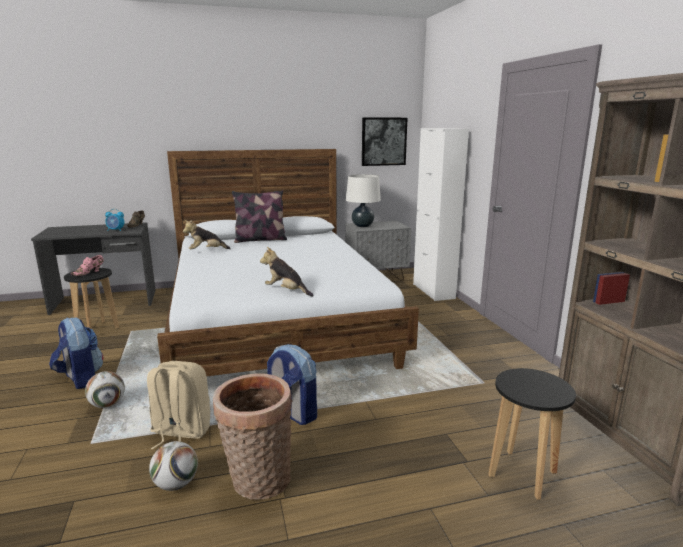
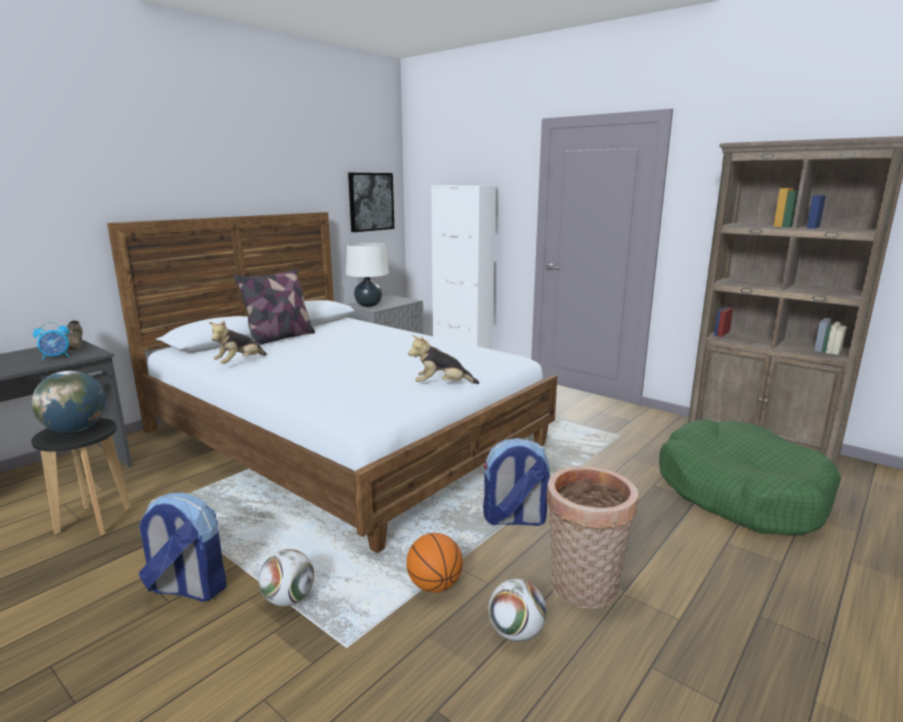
camera: 35 degrees left, 0 degrees up
pink shoe [71,255,104,276] -> globe [31,371,106,433]
beige backpack [147,361,210,450] -> basketball [406,533,463,593]
black stool [488,368,576,500] -> green dog bed [659,419,841,536]

